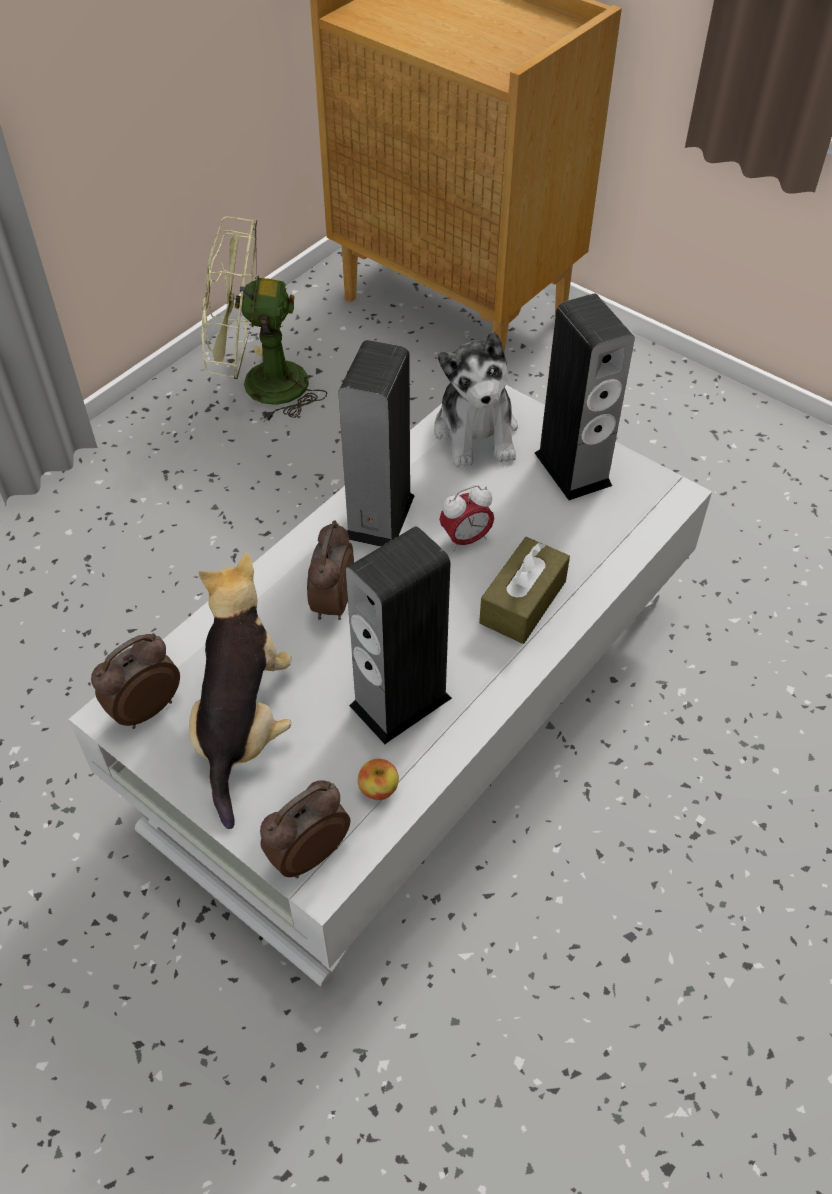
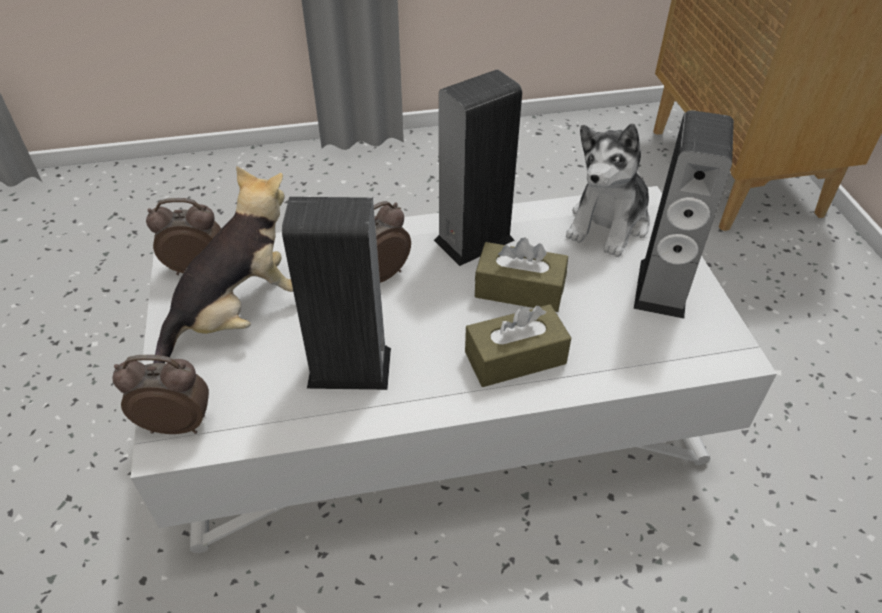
camera: 40 degrees right, 5 degrees down
green fan [202,216,327,422] -> none
apple [358,759,399,800] -> none
alarm clock [439,485,494,551] -> brown tissue box [475,238,568,312]

